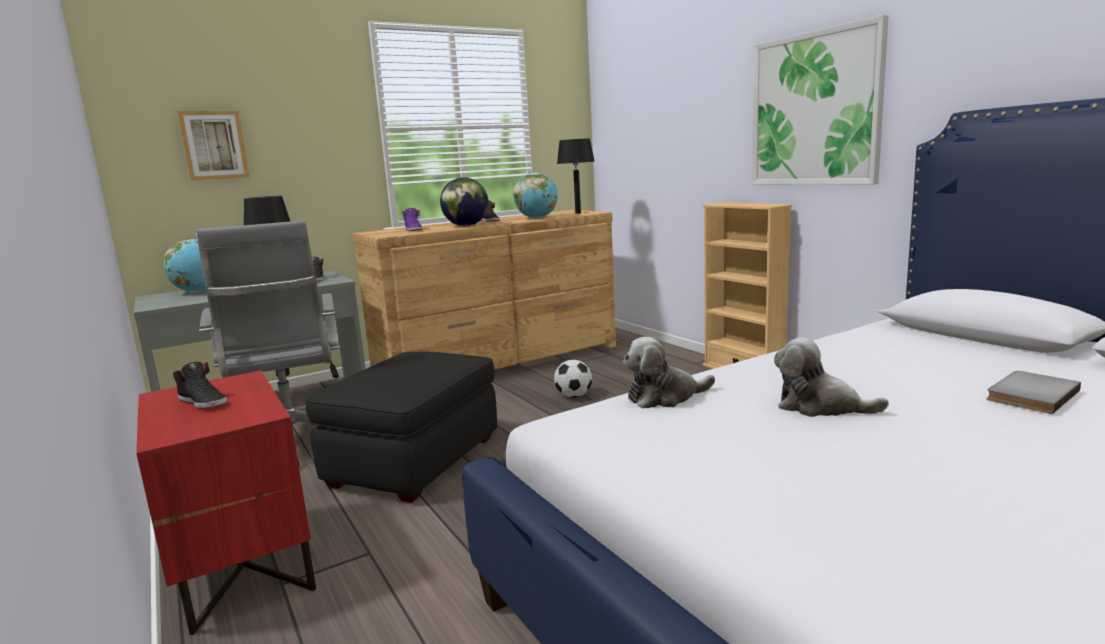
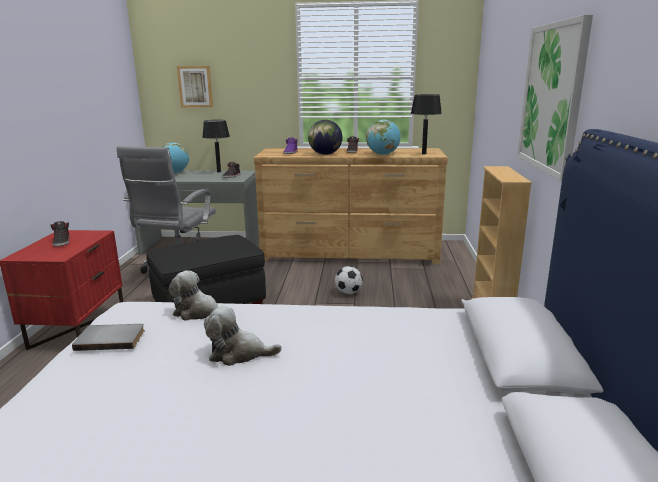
camera: 35 degrees right, 5 degrees up
plush toy [774,337,889,417] -> plush toy turned 60 degrees counterclockwise [204,306,282,366]
grey book [987,371,1081,414] -> grey book moved to [72,324,145,351]

